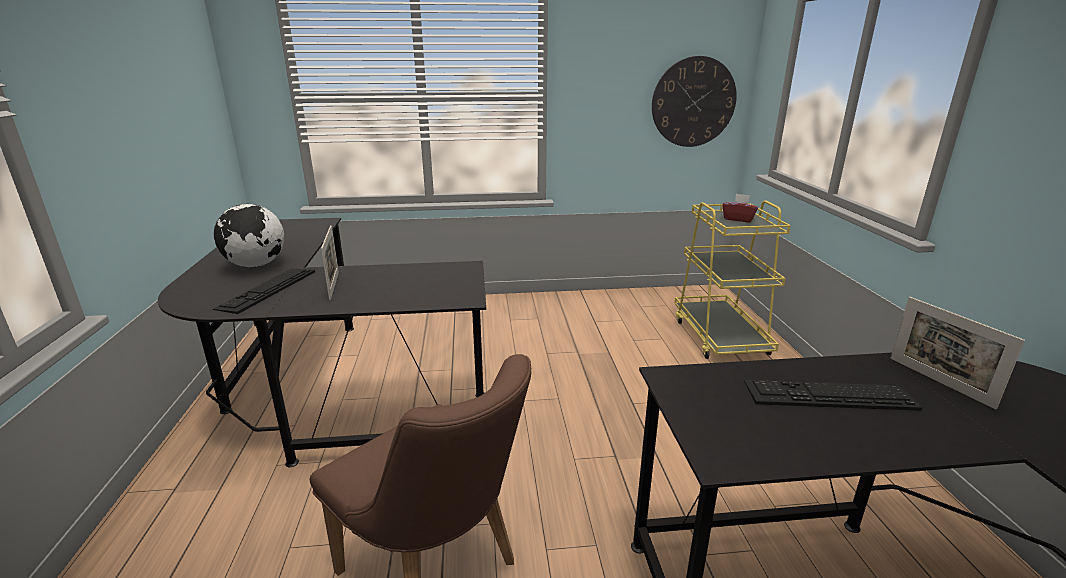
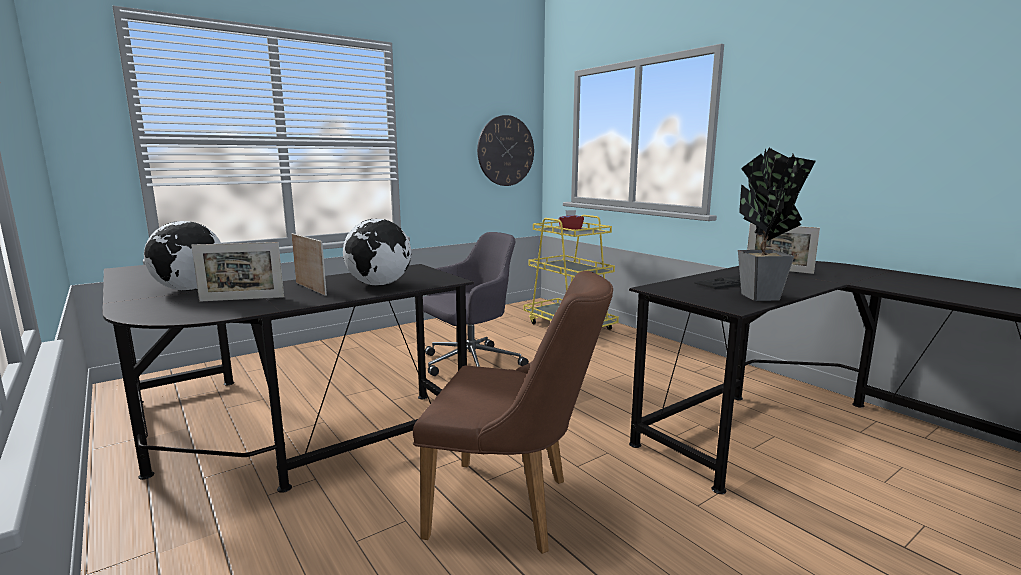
camera: 30 degrees left, 10 degrees down
keyboard [213,268,315,314] -> picture frame [191,242,284,302]
none -> globe [343,219,411,286]
none -> grey office chair [423,232,529,376]
none -> potted plant [738,148,816,301]

